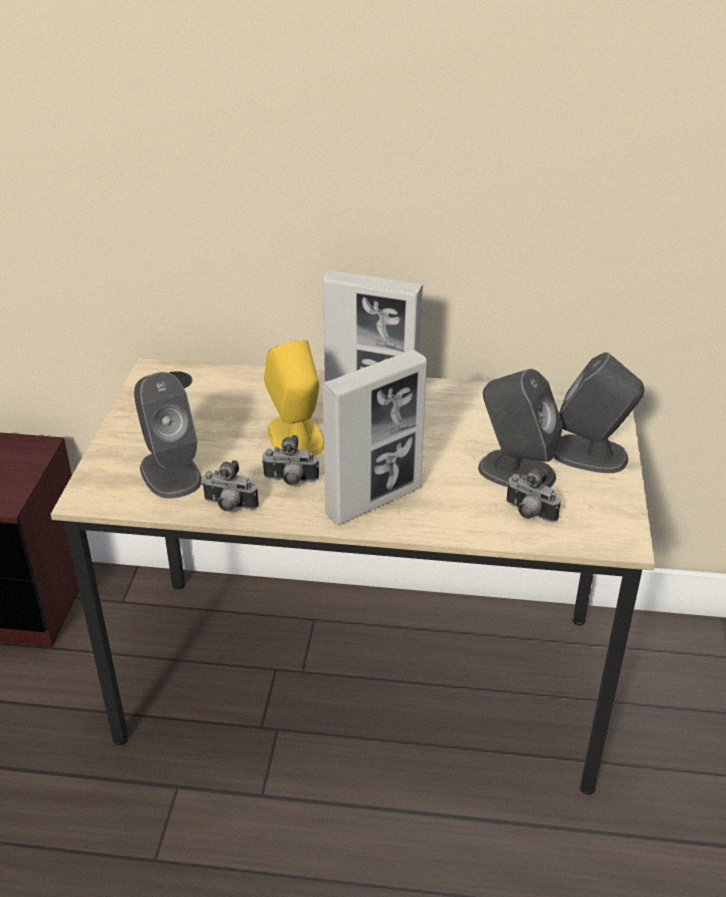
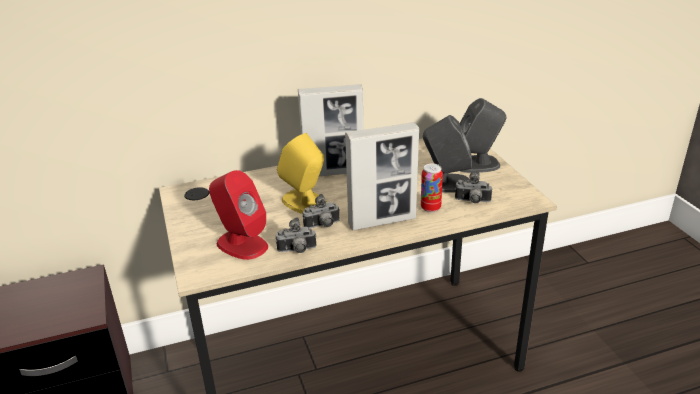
camera: 25 degrees left, 5 degrees down
grey speaker [134,372,202,499] -> red speaker [209,170,268,260]
picture frame [322,349,427,525] -> picture frame turned 45 degrees clockwise [345,122,419,230]
none -> can [421,163,443,212]

